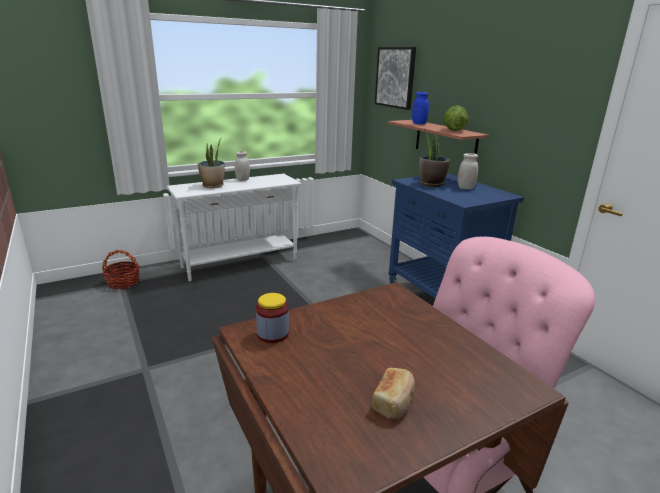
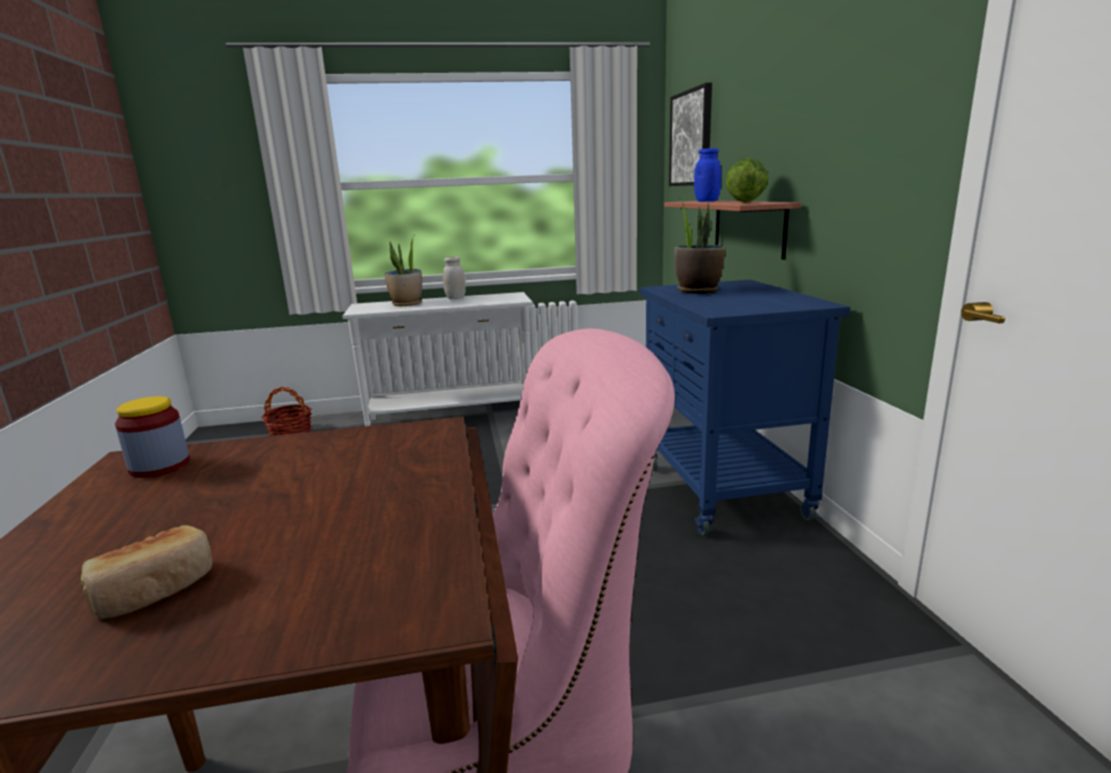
camera: 20 degrees right, 5 degrees down
white jar [458,153,478,189] -> none

